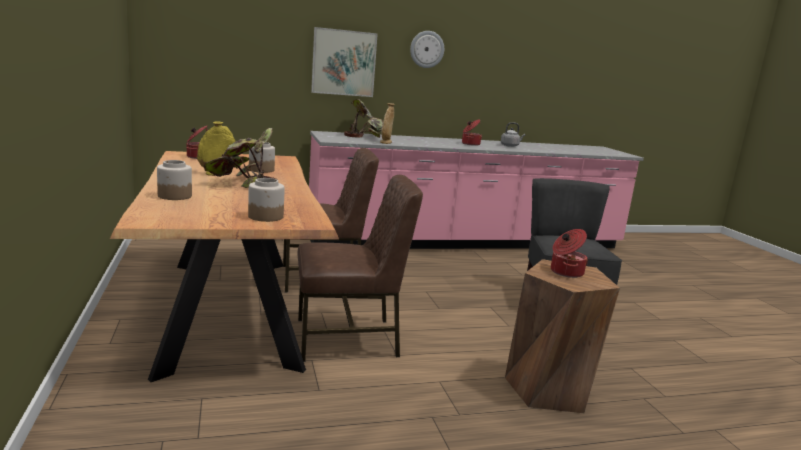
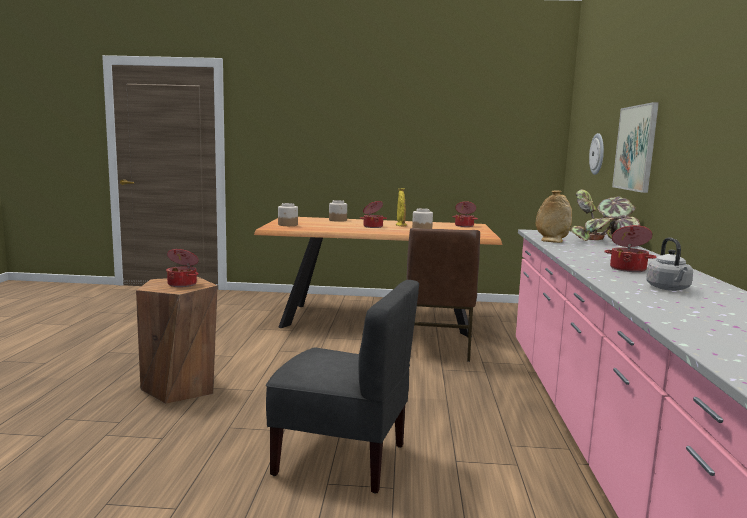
camera: 110 degrees right, 5 degrees down
potted plant [204,128,278,188] -> cooking pot [360,201,387,228]
brown chair [297,175,423,362] -> none
wall clock [410,31,444,68] -> wall clock moved to [589,133,604,175]

